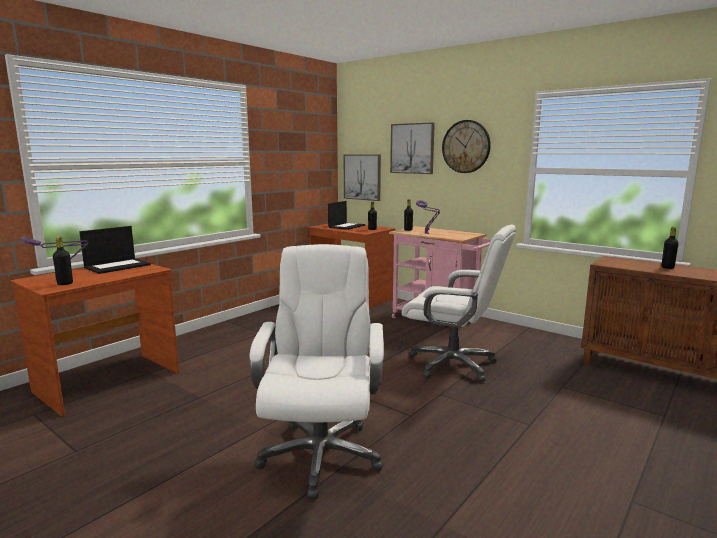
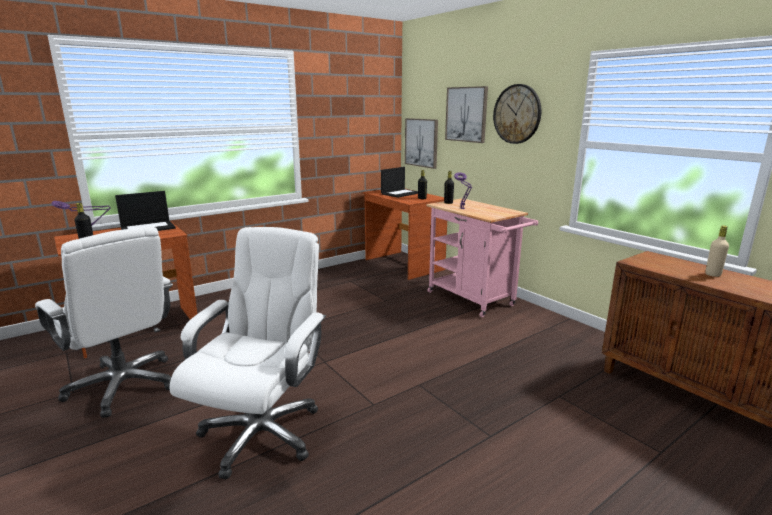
camera: 15 degrees right, 5 degrees up
white office chair [402,225,516,382] -> white office chair moved to [35,226,173,418]
black bottle [661,227,679,269] -> beige bottle [705,225,729,277]

